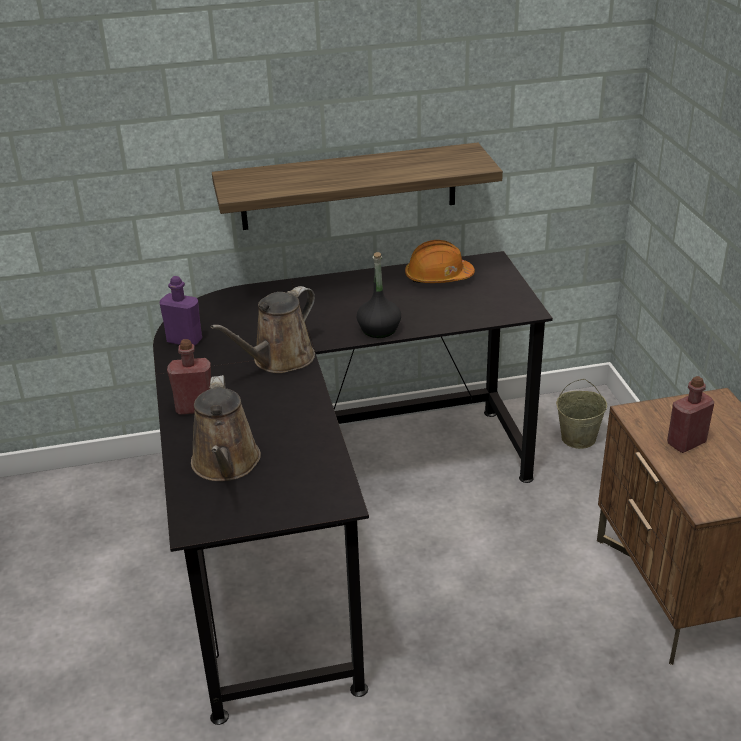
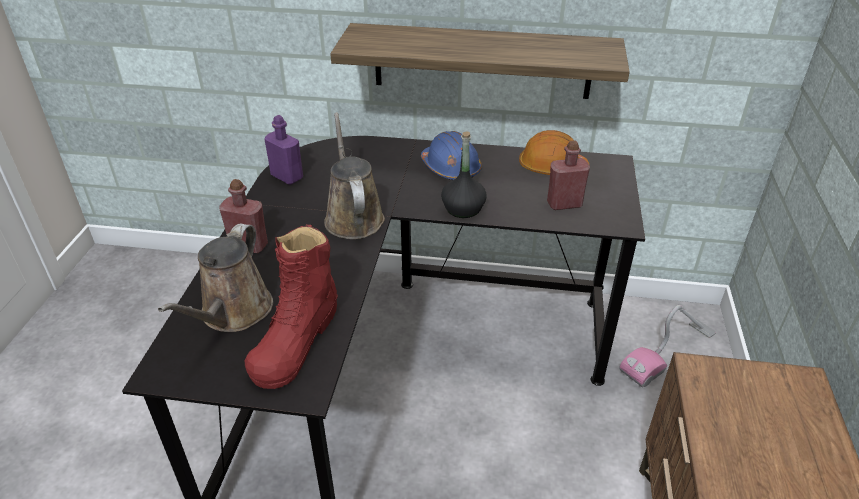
camera: 20 degrees right, 5 degrees up
brown watering can [211,286,315,373] -> brown watering can turned 105 degrees clockwise [324,112,385,239]
beige bucket [556,379,607,449] -> vacuum cleaner [619,305,716,387]
red bottle [667,376,714,453] -> red bottle moved to [547,140,590,210]
none -> red boot [245,224,338,389]
none -> blue hard hat [421,131,482,180]

